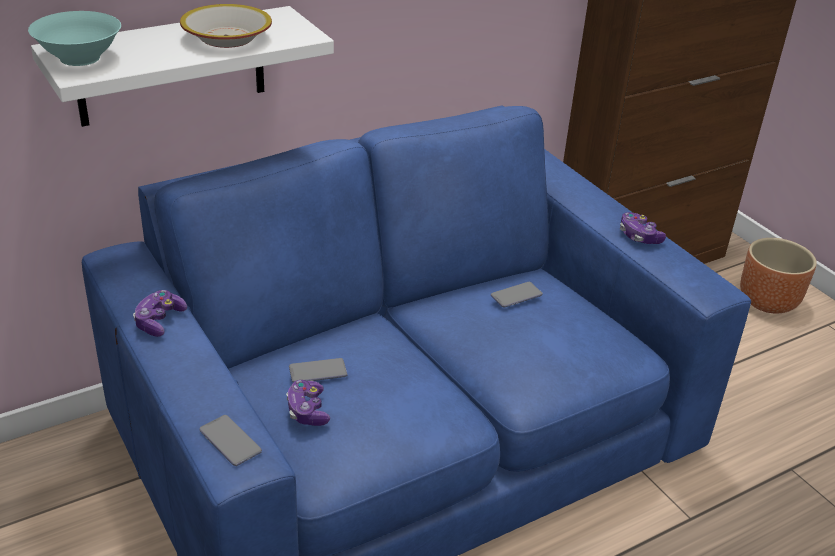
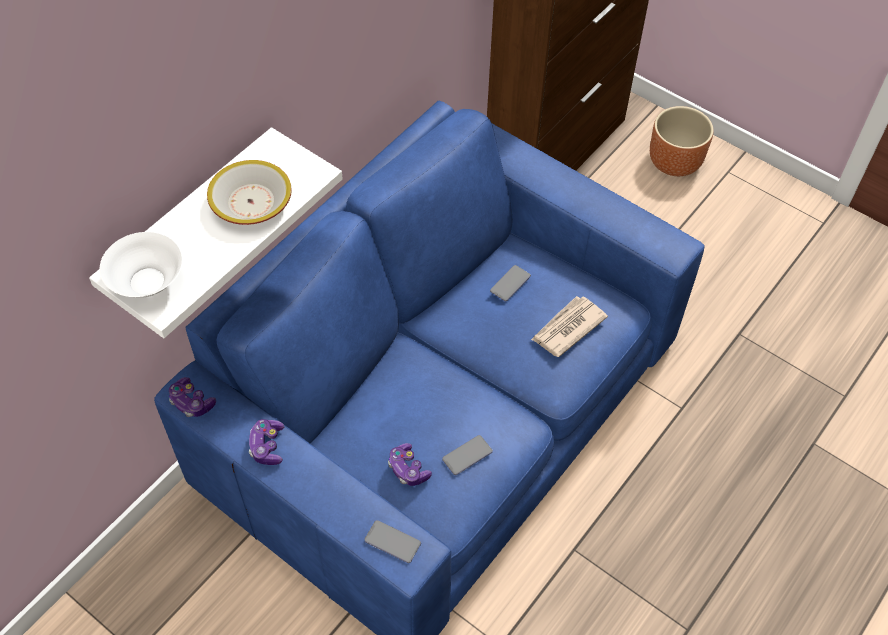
camera: 20 degrees left, 20 degrees up
turquoise bowl [28,11,121,66] -> white bowl [100,232,183,298]
phone [289,358,348,382] -> phone moved to [442,435,493,475]
game controller [620,212,666,244] -> game controller moved to [169,377,216,417]
none -> newspaper [531,296,608,357]

